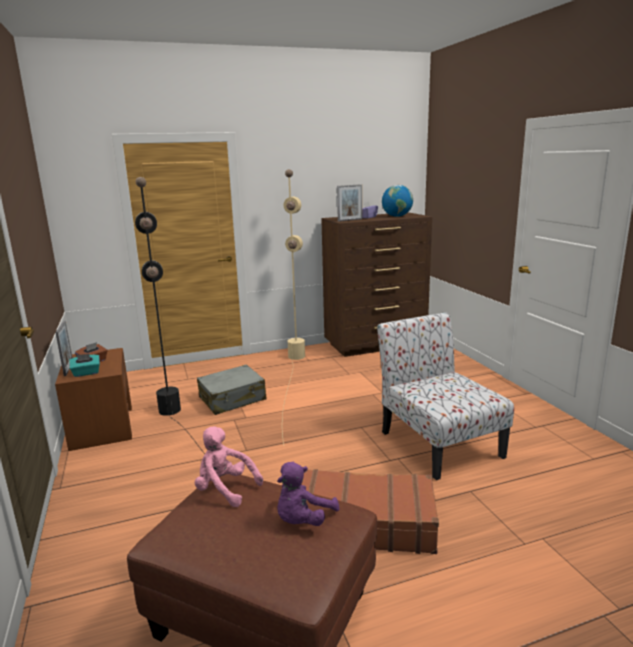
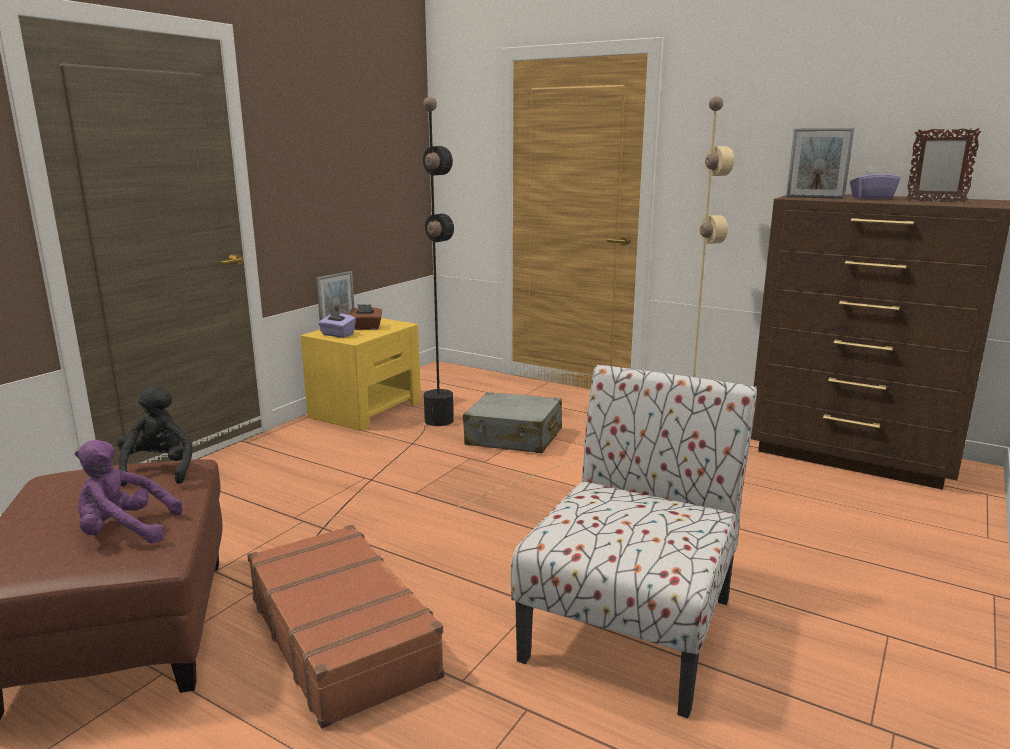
camera: 50 degrees right, 0 degrees up
brown nightstand [55,348,132,451] -> yellow nightstand [301,318,421,431]
turquoise tissue box [69,354,100,377] -> purple tissue box [318,309,356,338]
pink plush toy [195,426,263,507] -> black plush toy [117,385,193,486]
globe [382,185,413,217] -> picture frame [906,128,981,203]

